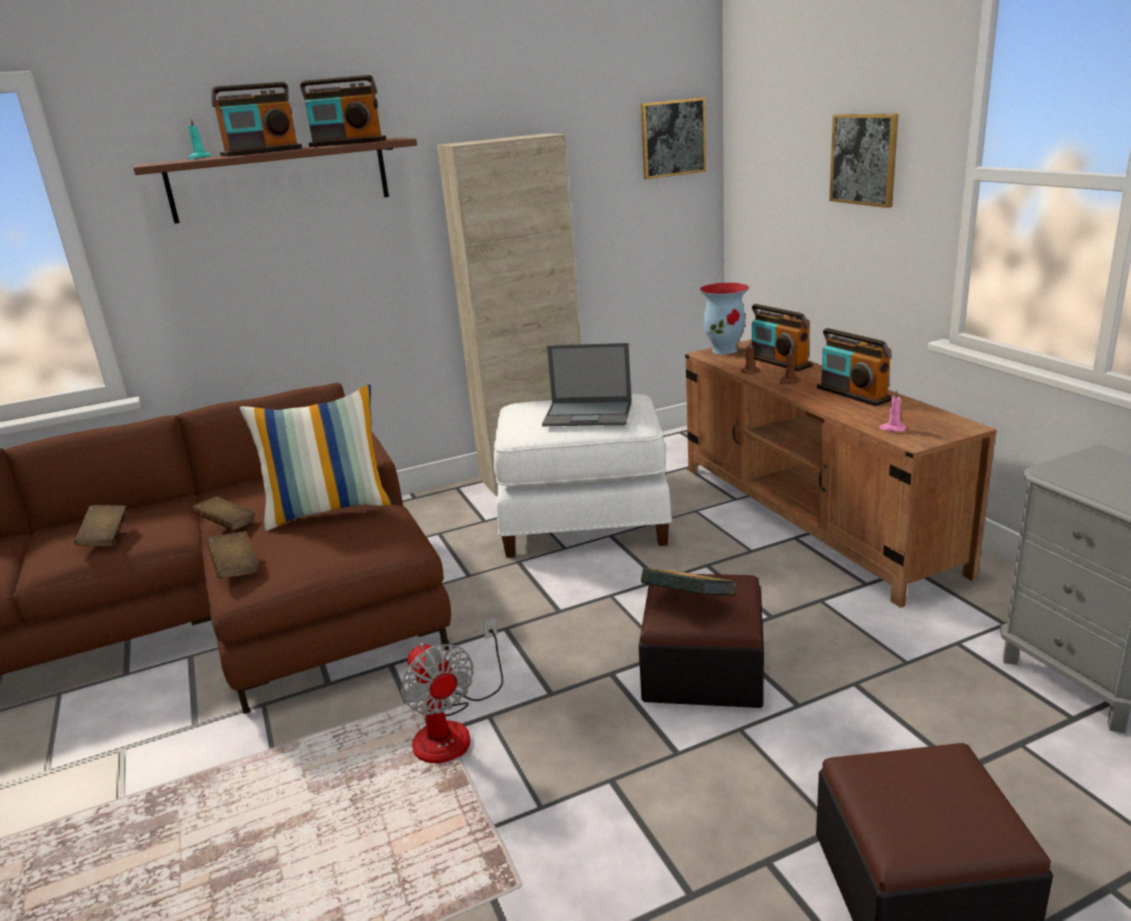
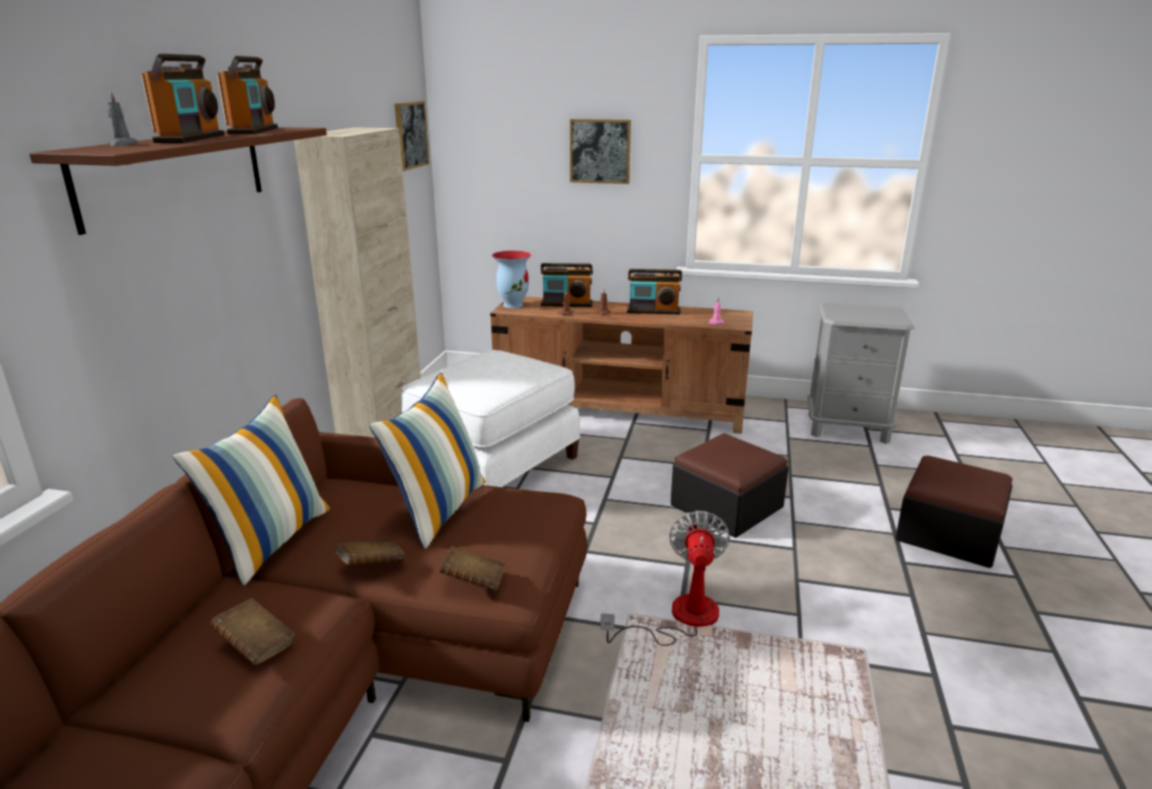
camera: 55 degrees left, 0 degrees up
turquoise candle [187,119,211,159] -> grey candle [108,91,138,146]
radio [300,75,386,147] -> radio turned 45 degrees counterclockwise [217,56,278,135]
fan [401,618,503,763] -> fan turned 90 degrees counterclockwise [600,511,730,646]
laptop [542,343,632,426] -> none
book [641,568,736,596] -> none
none -> pillow [173,395,330,586]

